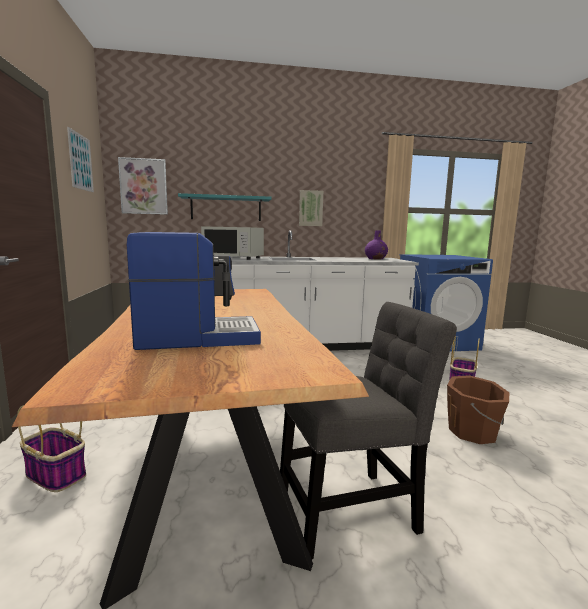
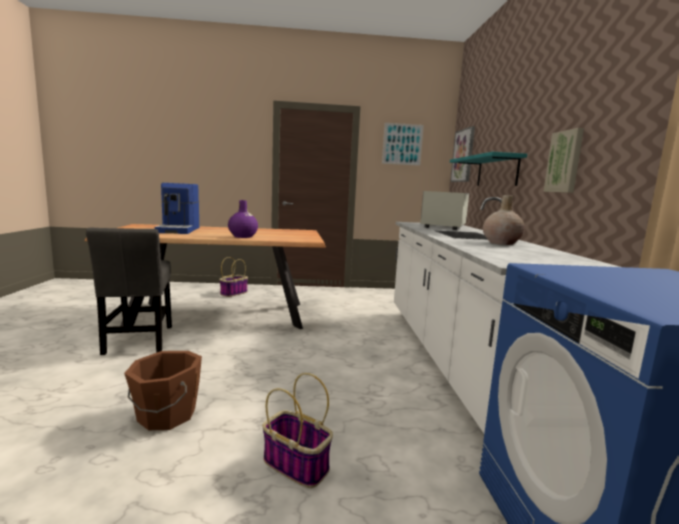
camera: 95 degrees right, 0 degrees up
purple vase [365,230,388,259] -> purple vase moved to [228,200,258,238]
none -> beige vase [483,195,525,245]

